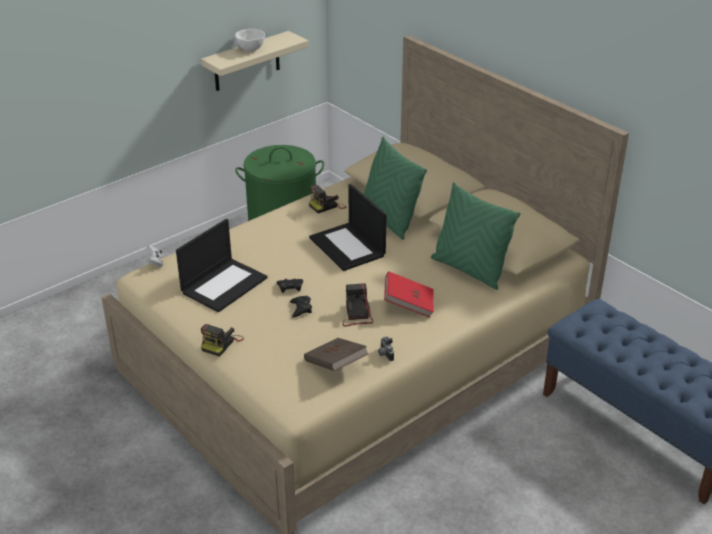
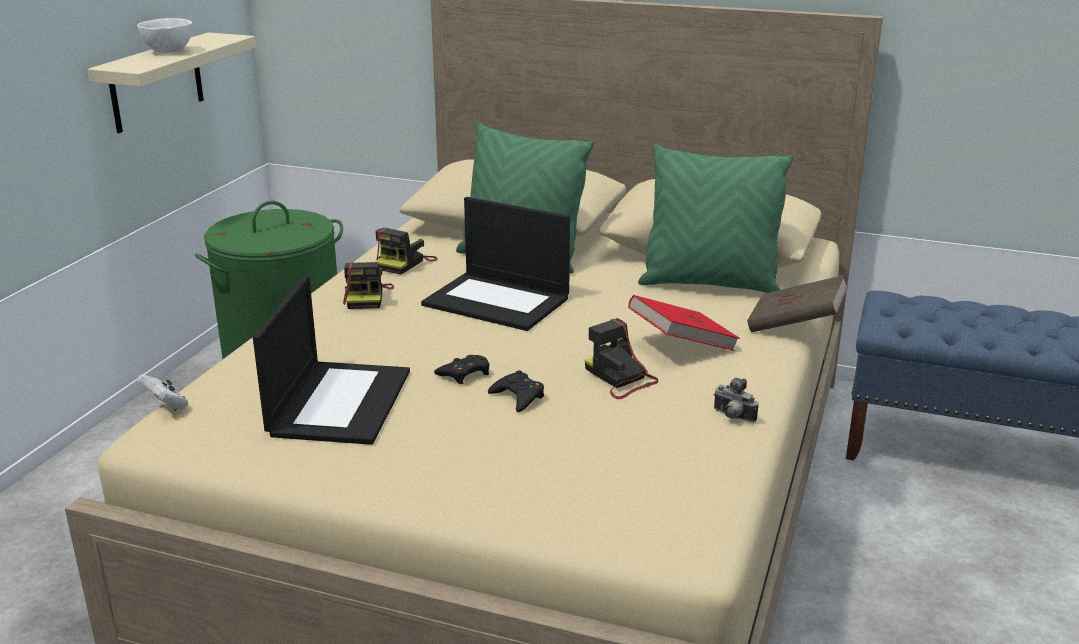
camera: 30 degrees left, 10 degrees down
camera [201,324,244,356] -> camera moved to [343,262,394,309]
brown book [304,338,369,371] -> brown book moved to [747,275,848,332]

